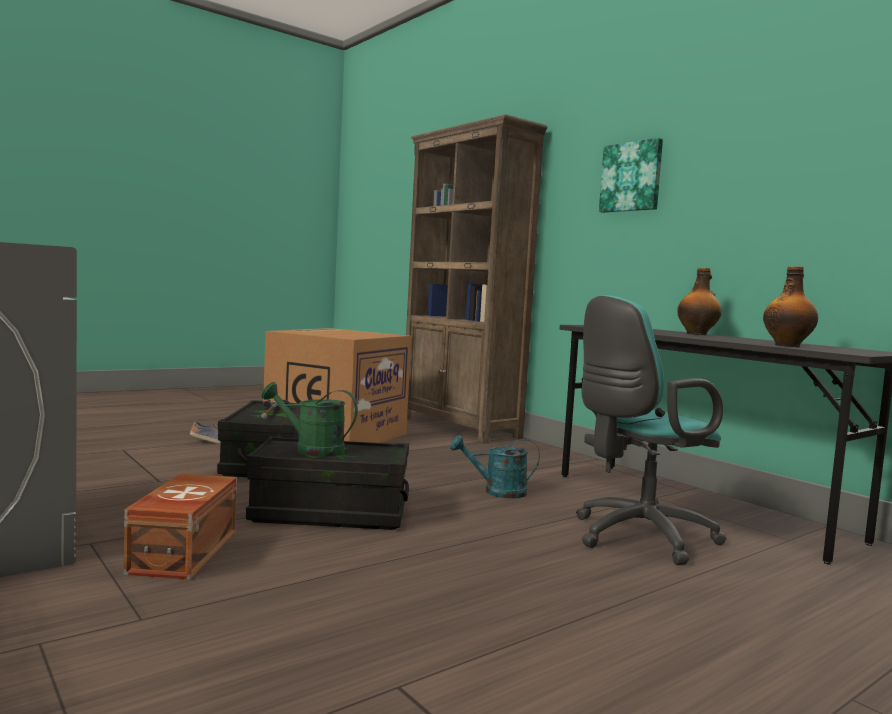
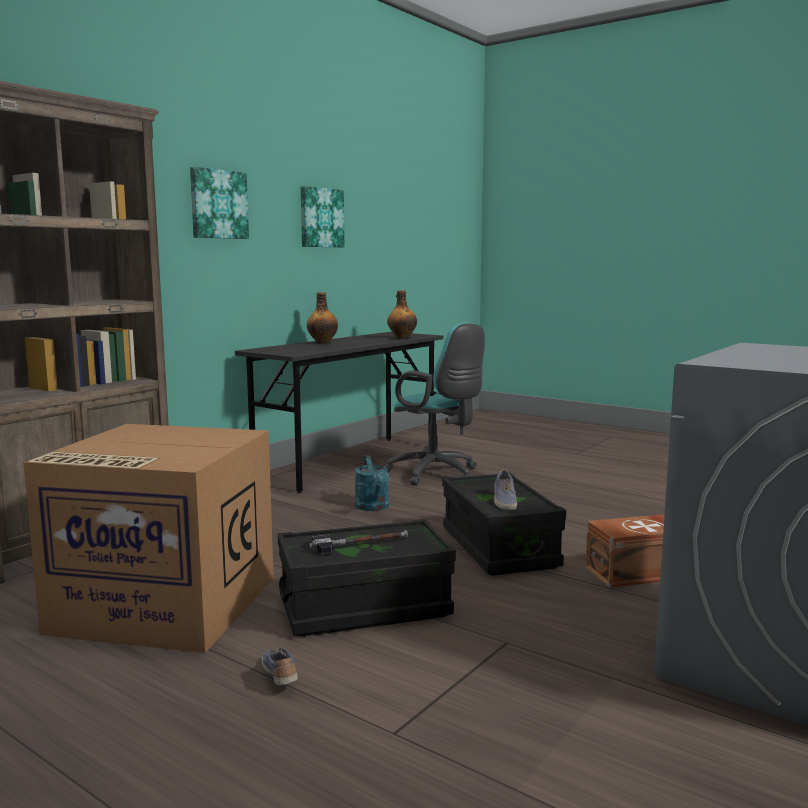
camera: 105 degrees left, 5 degrees up
green watering can [261,382,358,457] -> shoe [494,469,517,510]
none -> picture [301,186,344,248]

